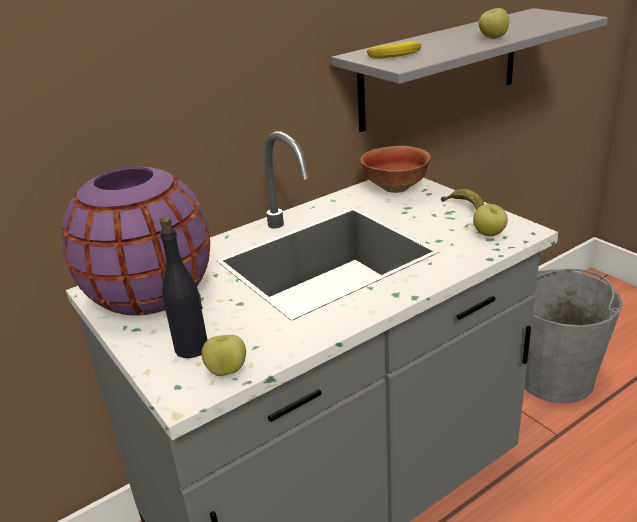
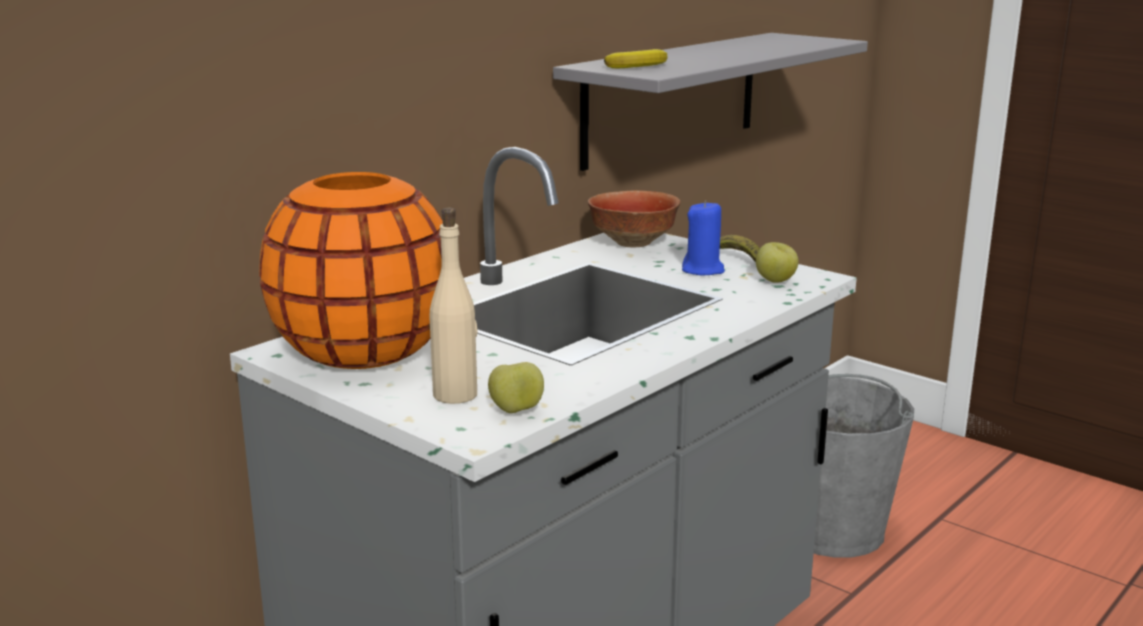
camera: 15 degrees left, 10 degrees down
purple vase [62,166,210,316] -> orange vase [259,172,443,369]
black bottle [160,216,207,358] -> beige bottle [429,208,477,404]
apple [479,8,509,39] -> none
none -> blue candle [682,200,725,275]

